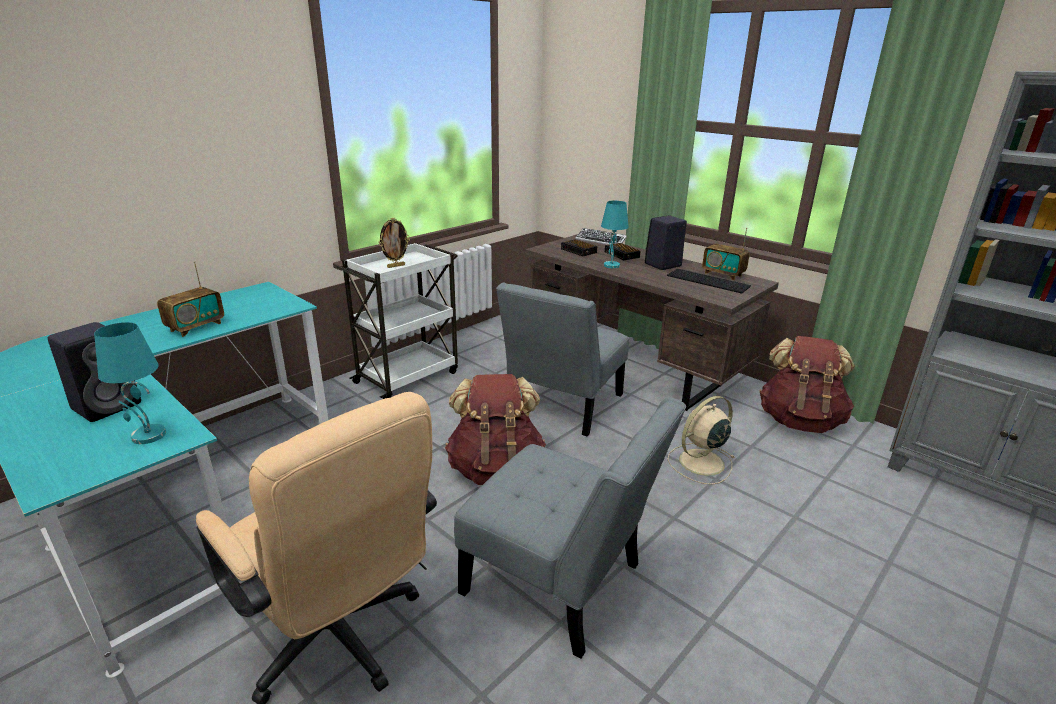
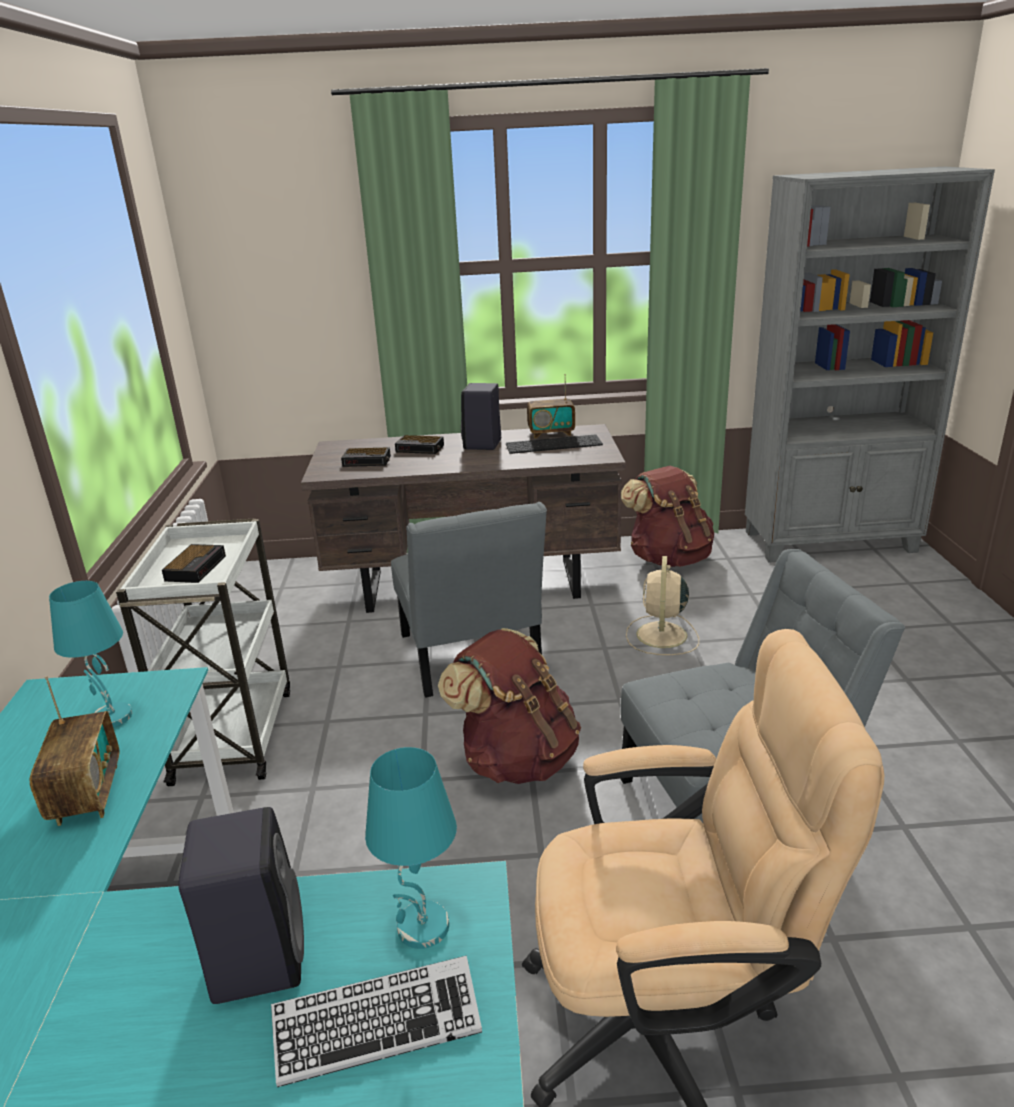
camera: 45 degrees left, 0 degrees up
picture frame [379,218,410,268] -> alarm clock [162,544,226,583]
keyboard [575,228,627,245] -> keyboard moved to [271,955,482,1087]
turquoise table lamp [601,201,629,268] -> turquoise table lamp moved to [49,581,132,728]

